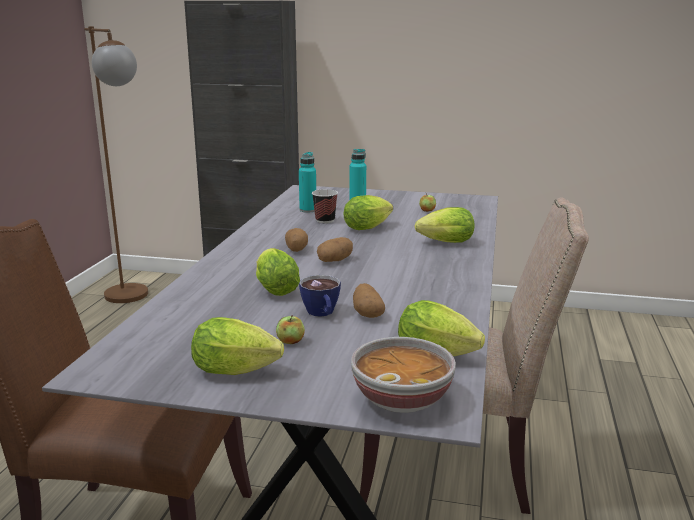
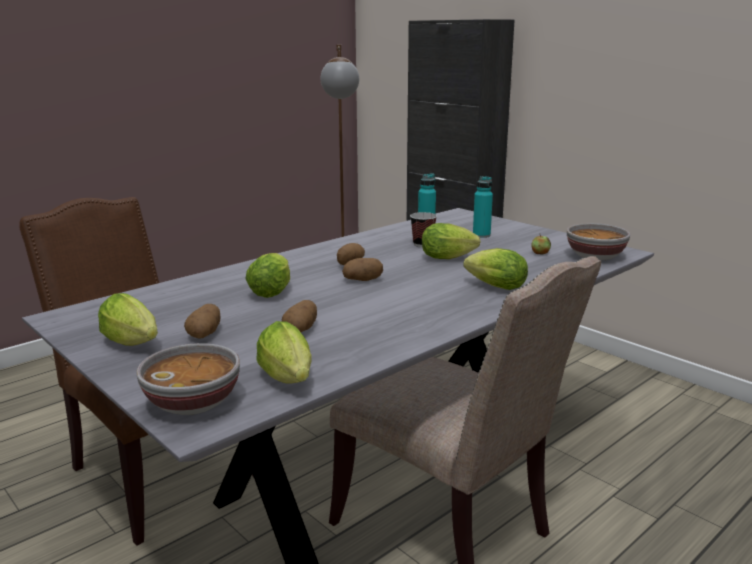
camera: 35 degrees right, 0 degrees up
apple [276,315,305,344] -> potato [184,304,221,339]
cup [299,275,341,317] -> none
none -> bowl [567,223,630,260]

